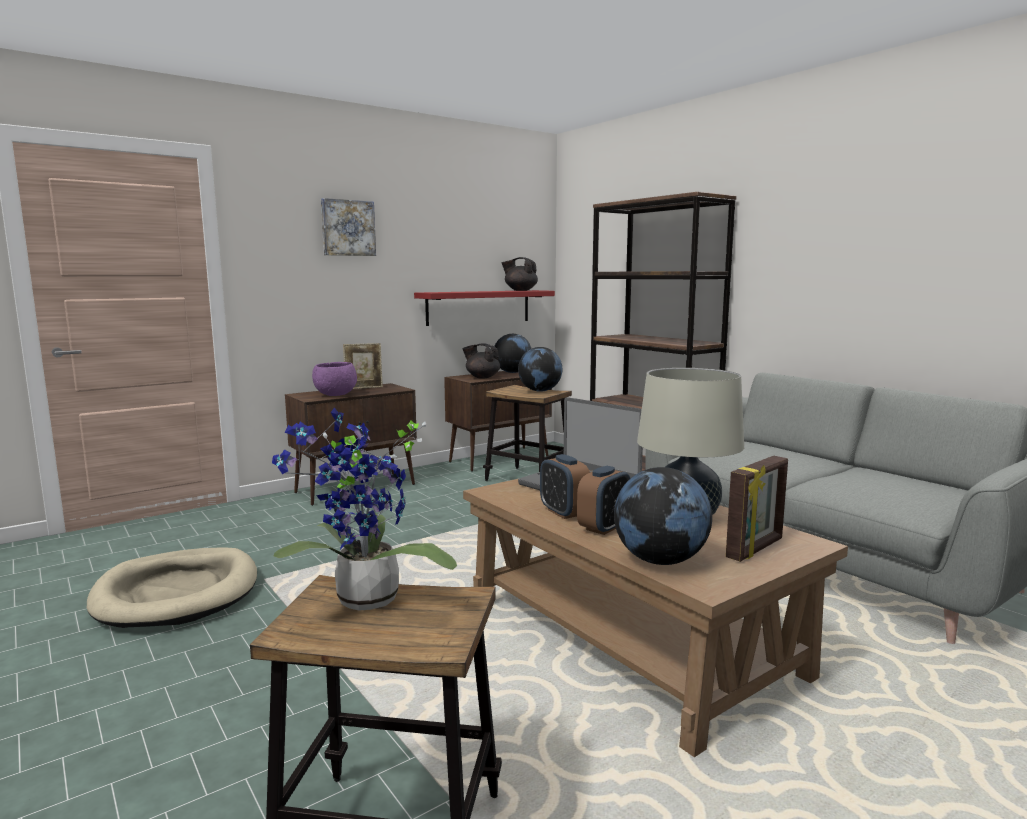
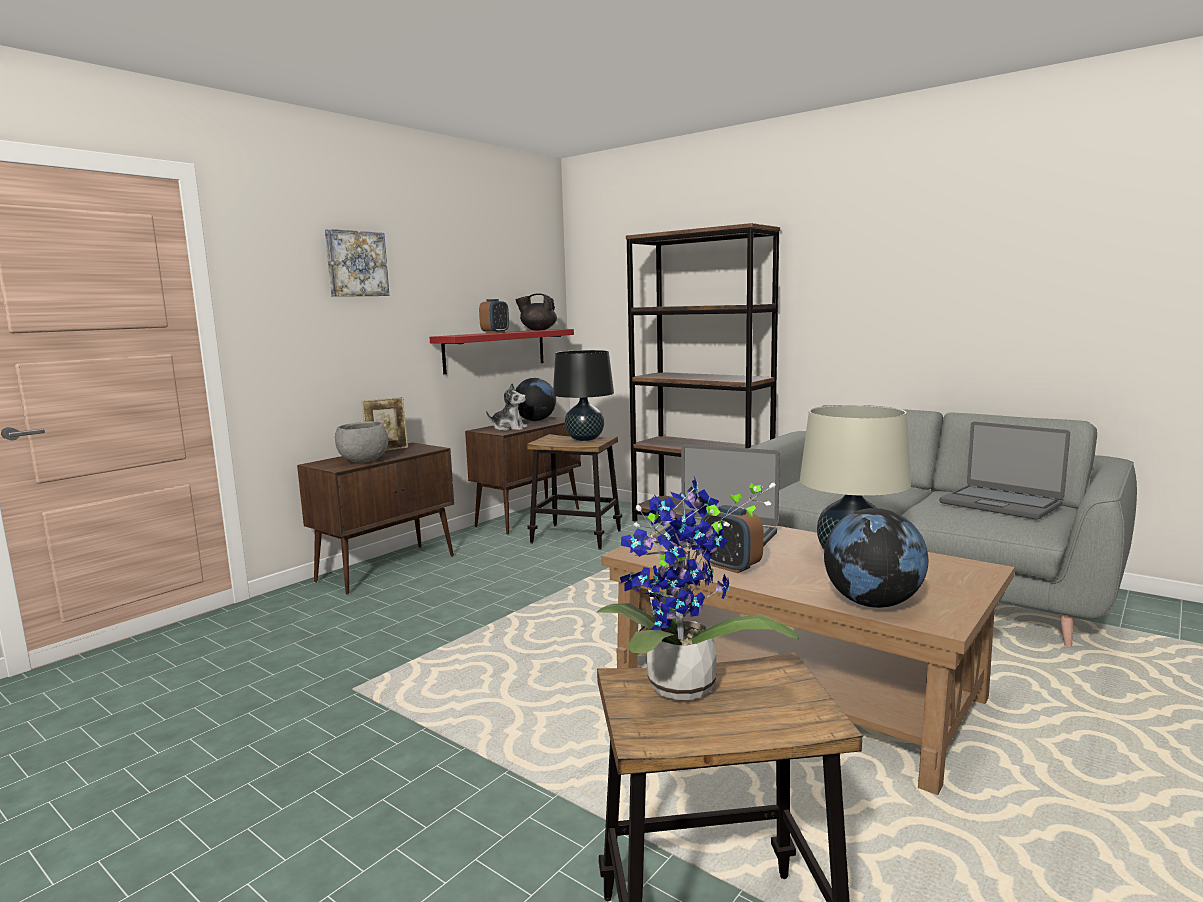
camera: 15 degrees left, 0 degrees up
beige dog bed [87,547,257,628] -> none
purple bowl [312,362,357,396] -> grey bowl [335,421,388,463]
black teapot [463,343,500,379] -> plush toy [486,383,527,431]
globe [518,347,562,392] -> black table lamp [553,350,614,441]
alarm clock [577,466,630,535] -> alarm clock moved to [479,299,509,334]
picture frame [726,456,788,562] -> none
none -> laptop [940,422,1070,520]

